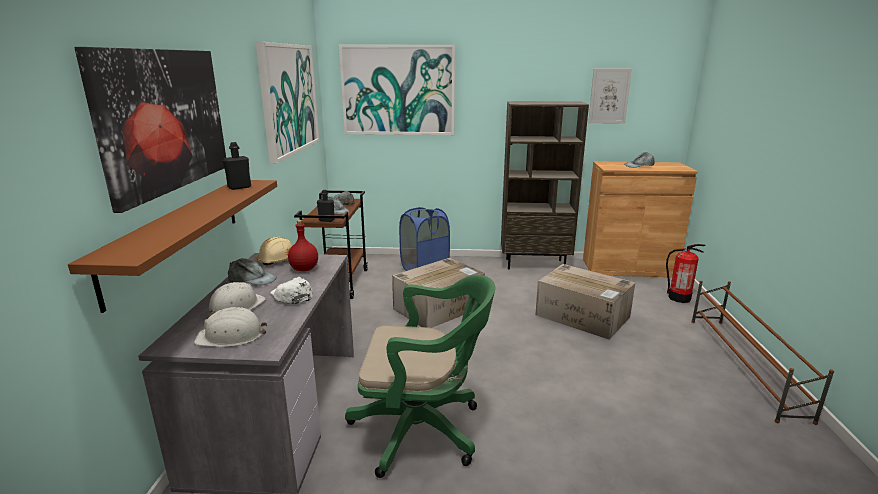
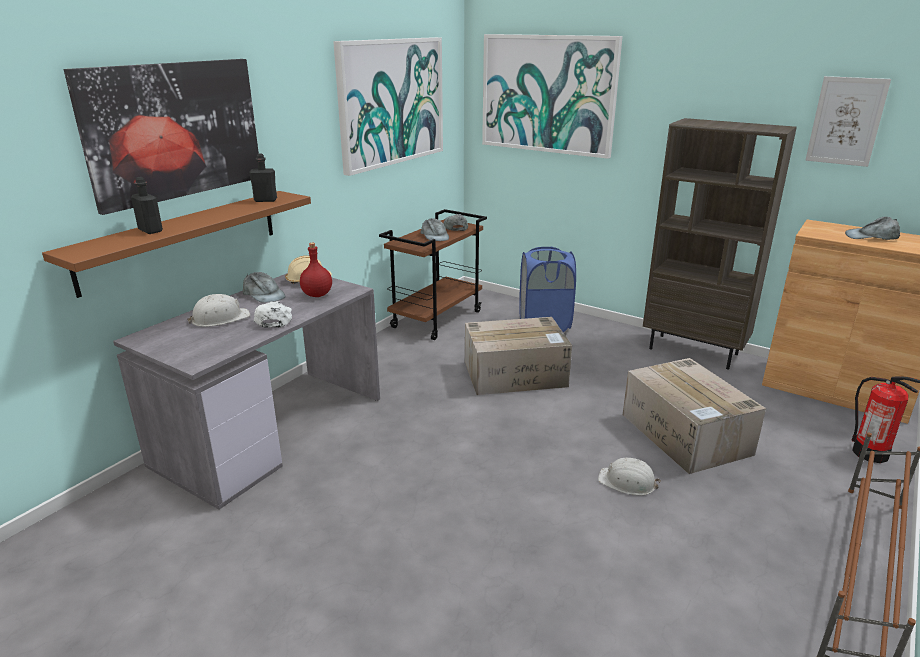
camera: 30 degrees right, 5 degrees up
white hard hat [194,307,267,347] -> white hard hat moved to [598,458,661,496]
black bottle [317,190,335,222] -> black bottle moved to [131,177,163,234]
green office chair [345,275,495,478] -> none

